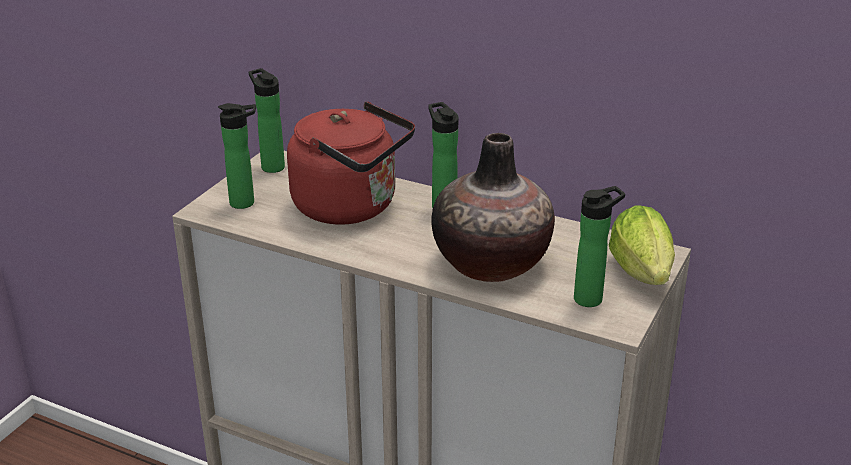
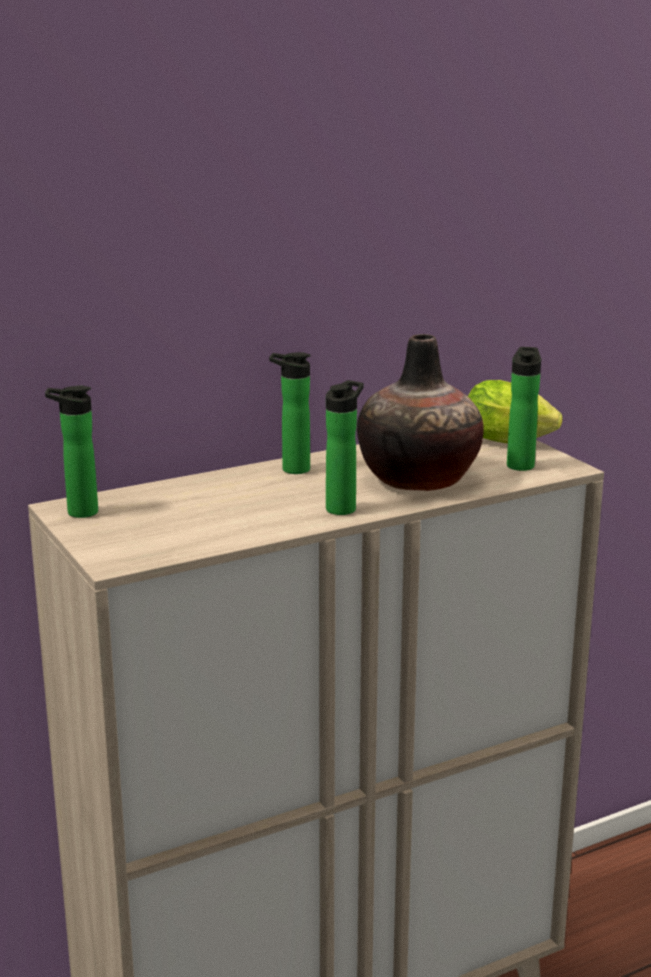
camera: 55 degrees left, 10 degrees down
bottle [218,103,256,209] -> bottle moved to [326,380,364,515]
red kettle [287,102,415,225] -> none

